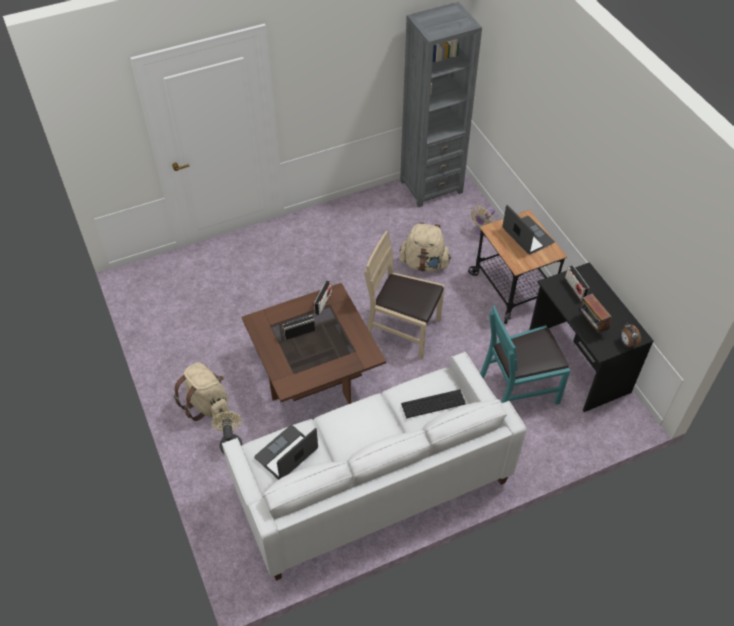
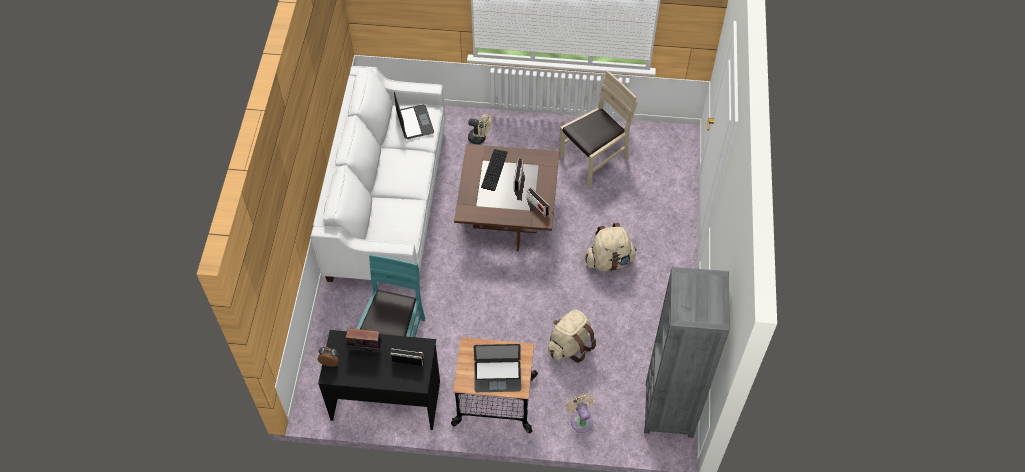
camera: 120 degrees right, 5 degrees up
beige backpack [174,363,229,421] -> beige backpack moved to [585,223,637,271]
beige chair [364,231,445,359] -> beige chair moved to [559,71,637,187]
keyboard [401,389,466,418] -> keyboard moved to [481,149,508,191]

